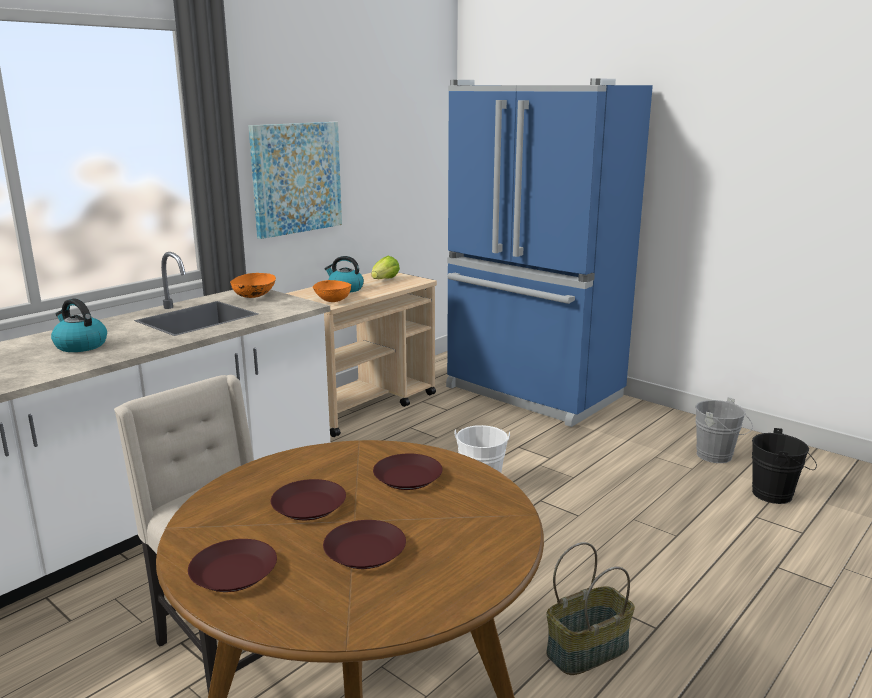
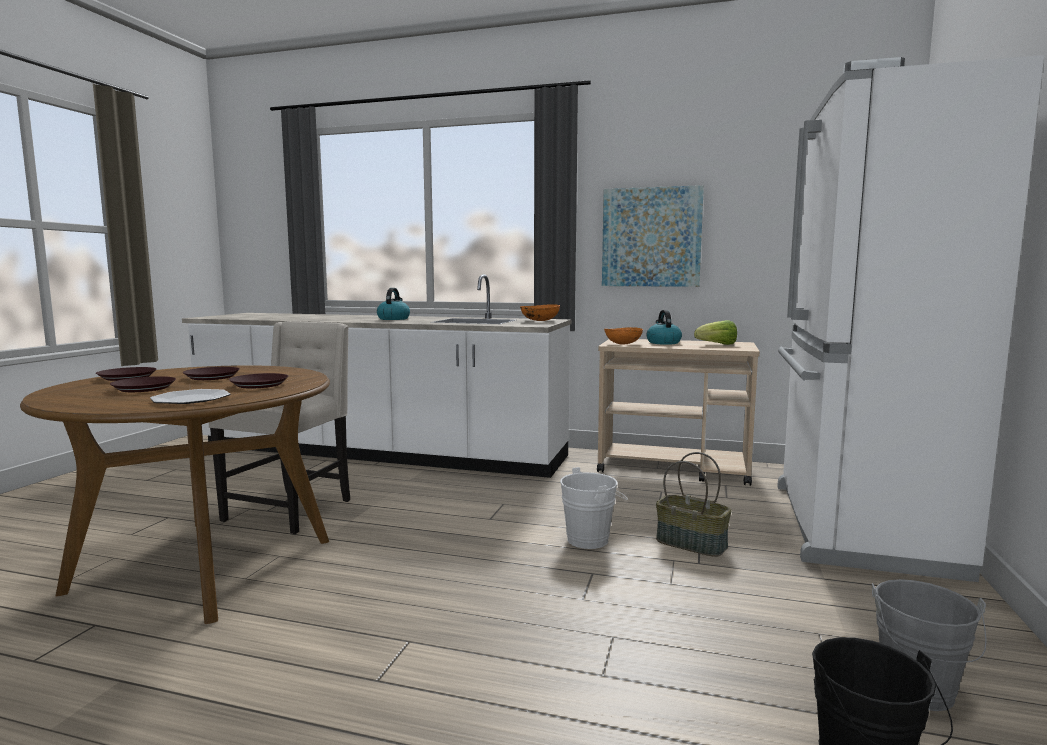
camera: 65 degrees right, 10 degrees down
blue fridge [446,79,653,427] -> white fridge [777,55,1044,582]
basket [546,542,635,675] -> basket moved to [656,452,732,557]
none -> plate [150,389,230,404]

